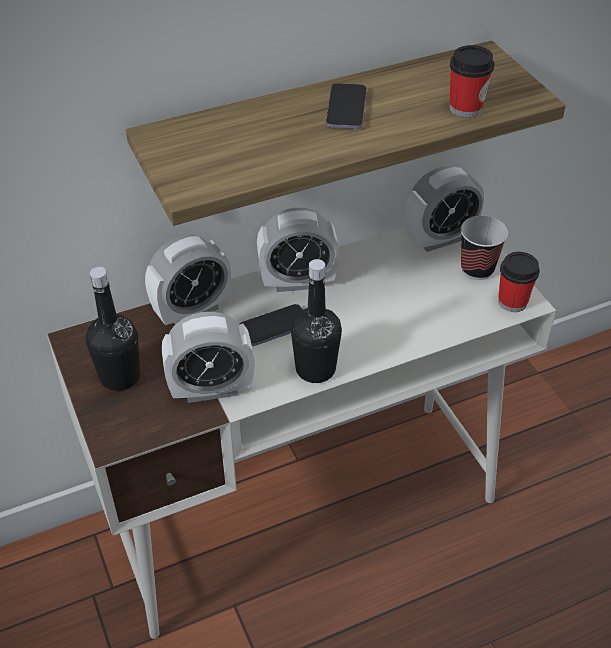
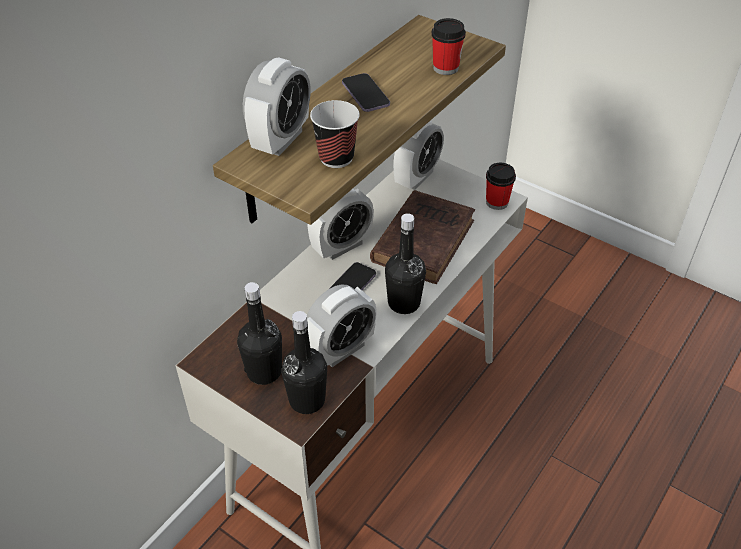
camera: 30 degrees left, 0 degrees up
alarm clock [145,235,231,325] -> alarm clock moved to [243,57,311,156]
cup [461,216,508,280] -> cup moved to [310,100,360,168]
none -> black bottle [281,311,327,414]
none -> brown book [370,190,475,284]

